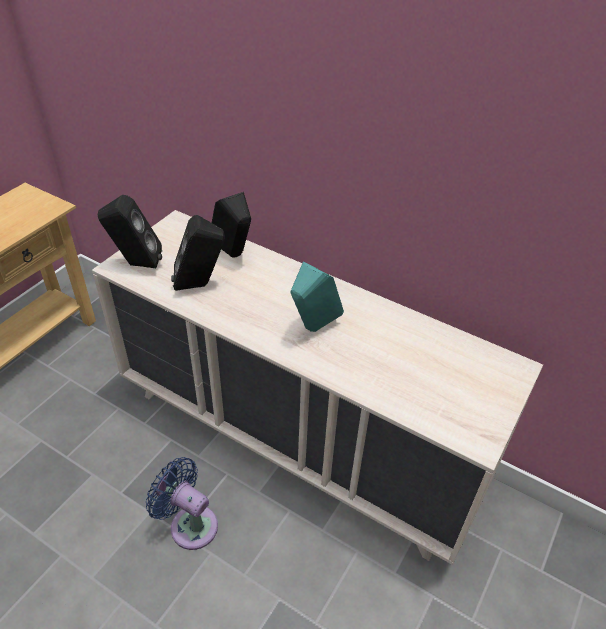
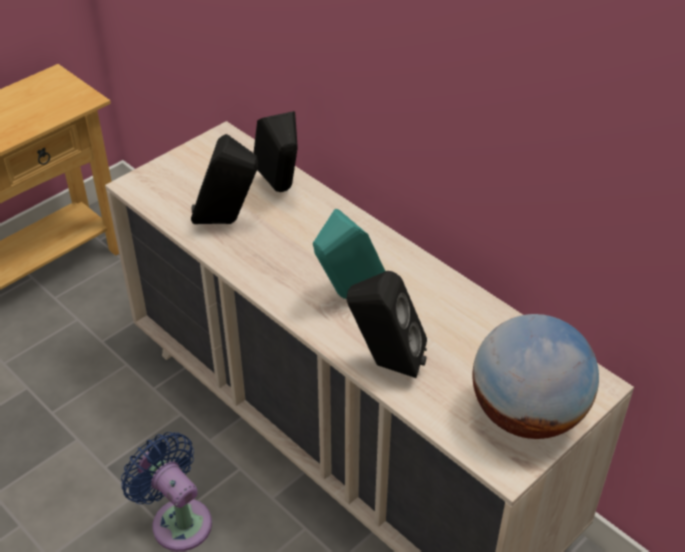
camera: 15 degrees right, 0 degrees up
black speaker [98,195,162,268] -> black speaker moved to [346,271,427,378]
none -> globe [473,314,599,439]

